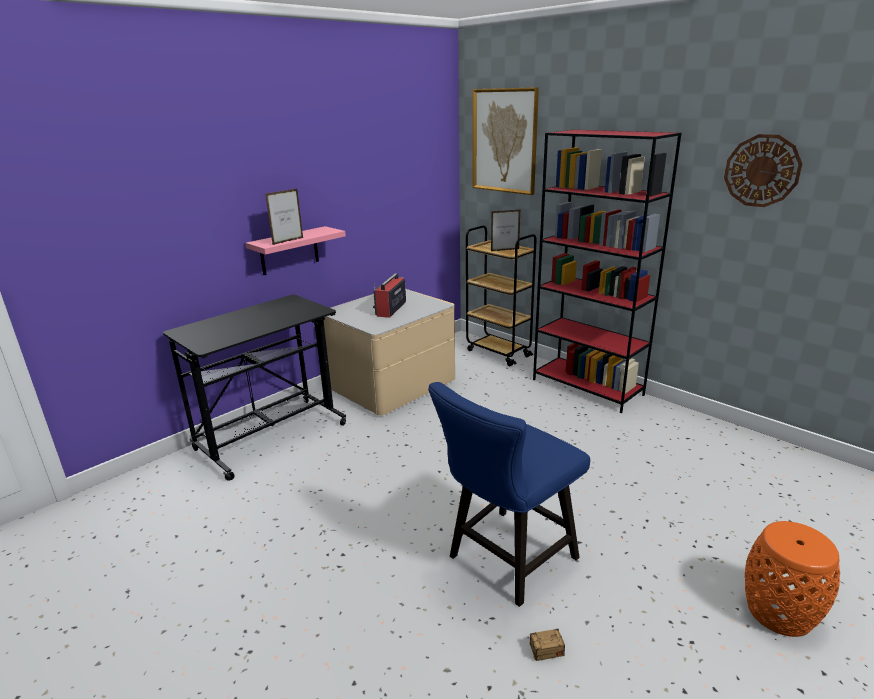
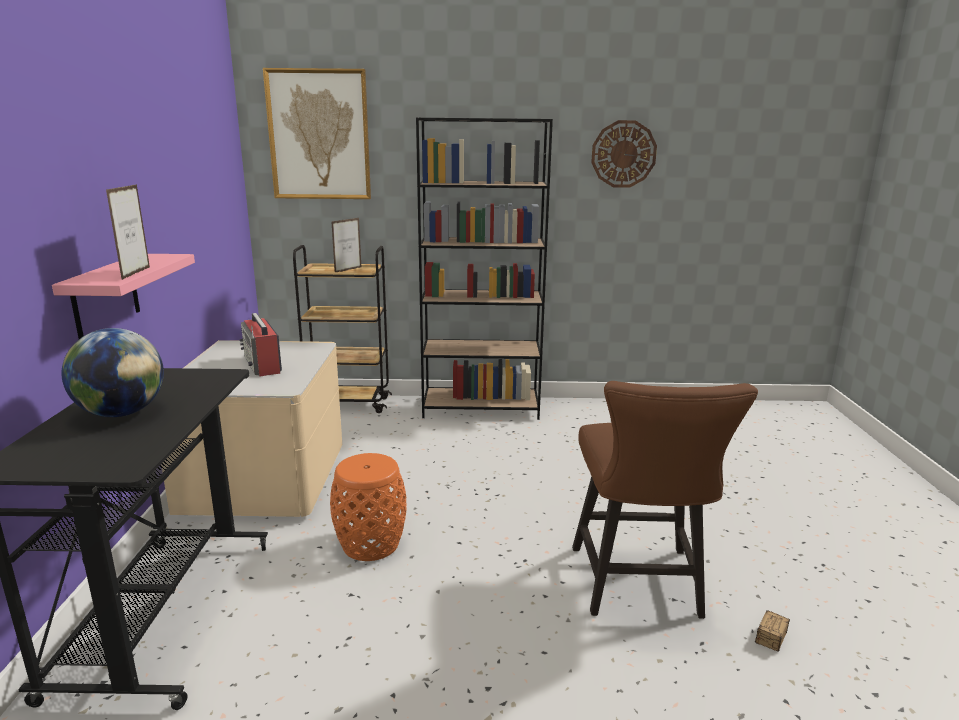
camera: 45 degrees left, 5 degrees down
blue chair [428,382,590,607] -> brown chair [572,381,758,619]
red bookcase [533,130,682,413] -> beige bookcase [416,118,553,420]
orange stool [745,521,840,637] -> orange stool moved to [330,453,407,561]
none -> globe [61,328,164,417]

